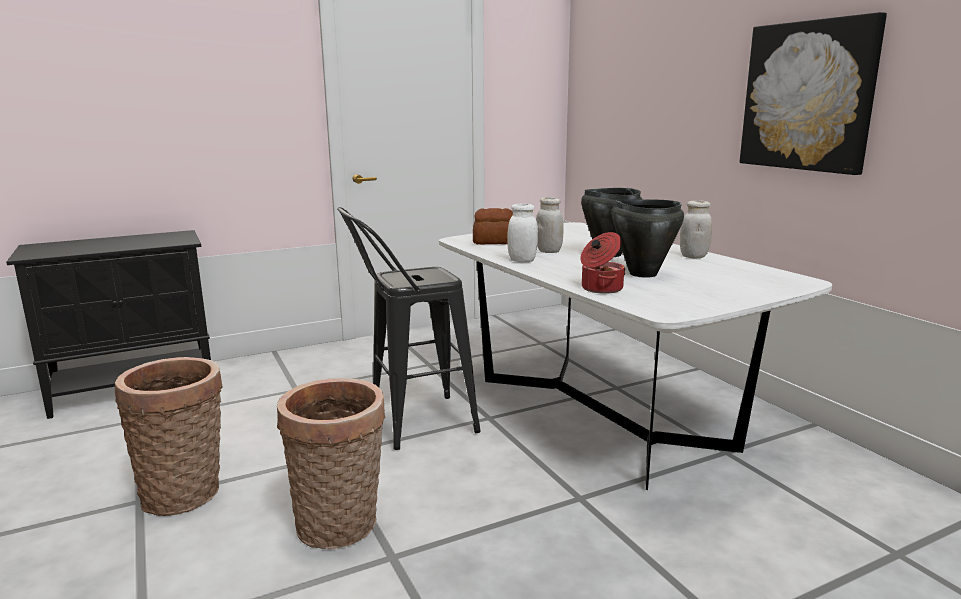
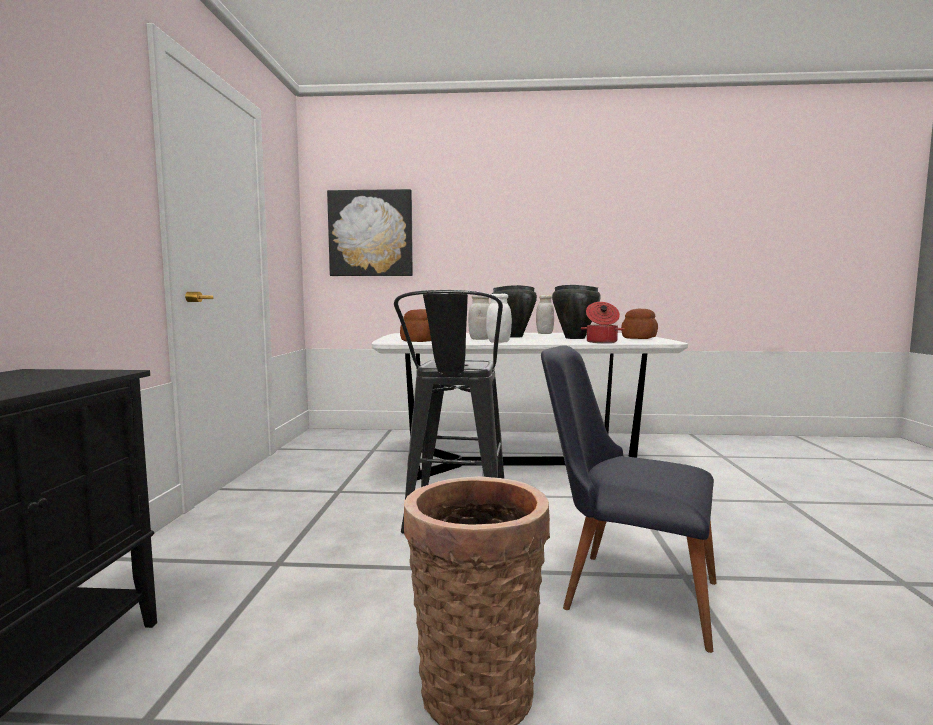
camera: 60 degrees left, 10 degrees down
basket [277,378,385,549] -> black chair [541,345,717,653]
picture [740,12,887,175] -> picture moved to [327,189,413,276]
none -> bread [621,309,658,339]

